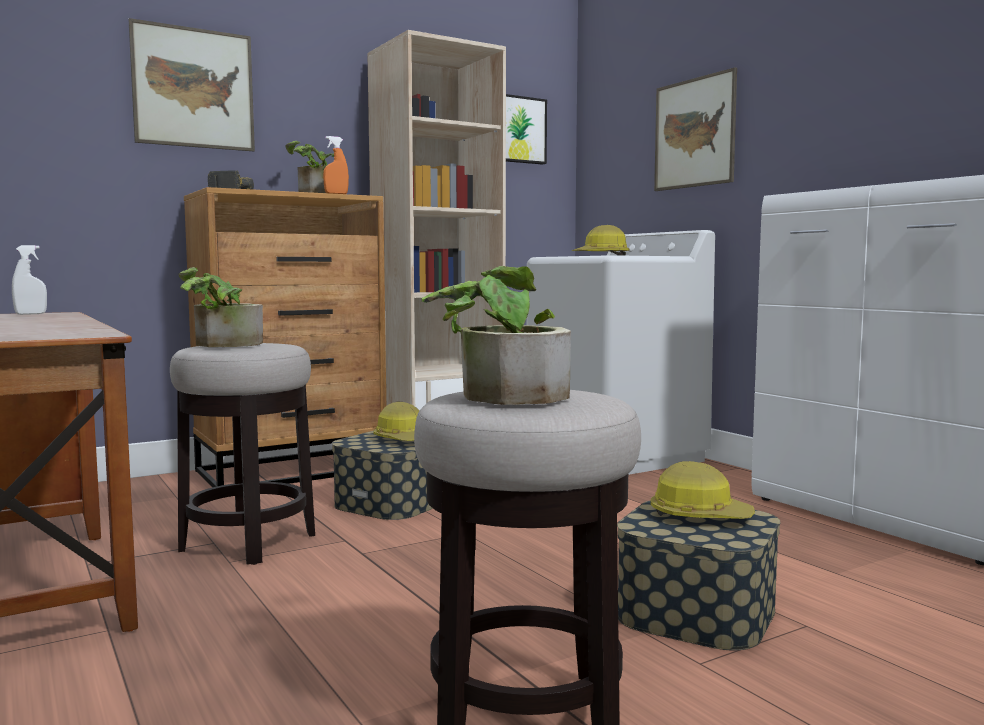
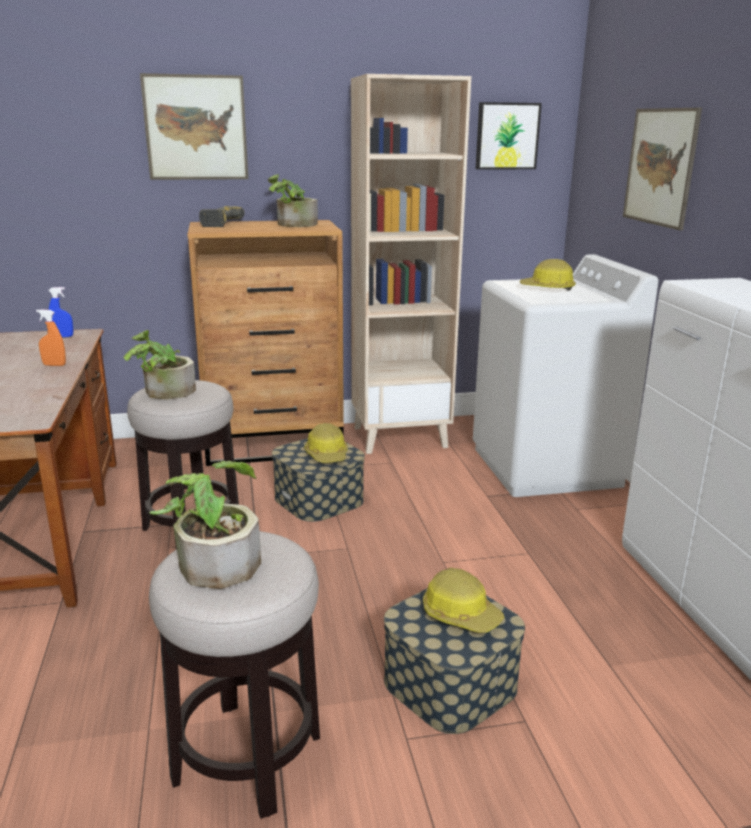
camera: 20 degrees right, 15 degrees up
white spray bottle [12,245,47,315] -> blue spray bottle [48,287,73,338]
orange spray bottle [323,136,349,194] -> orange spray bottle moved to [36,309,66,366]

